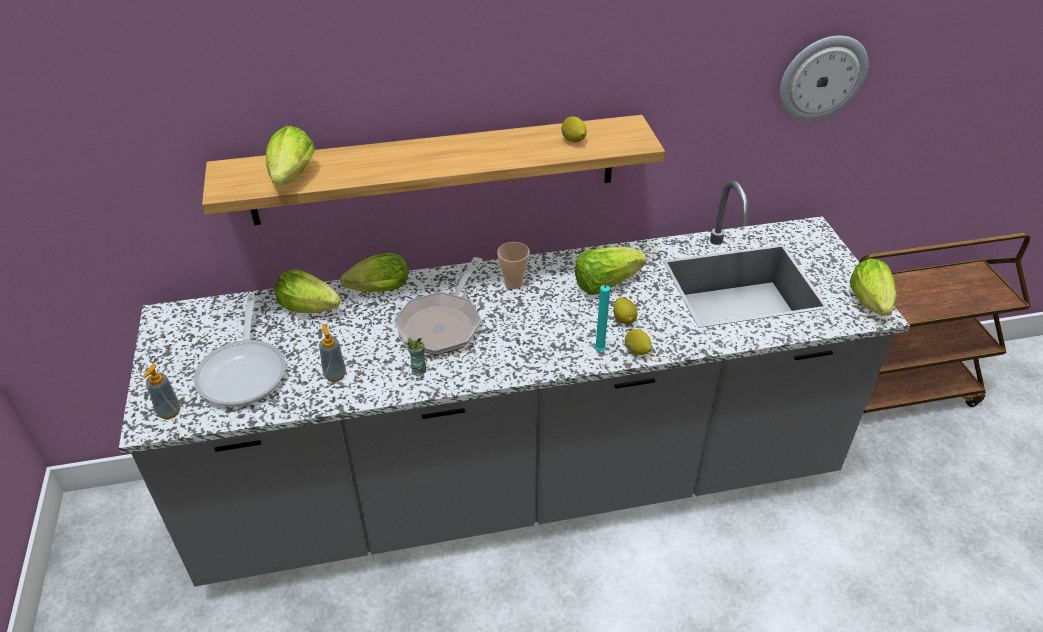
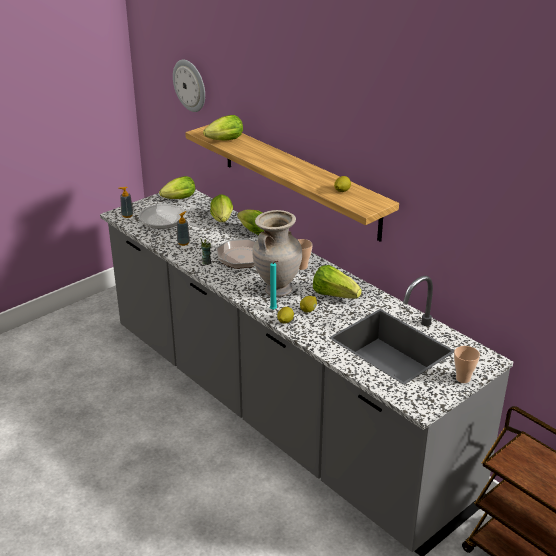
camera: 60 degrees right, 10 degrees down
frying pan [193,295,286,407] -> frying pan turned 75 degrees clockwise [139,204,203,229]
wall clock [779,36,868,121] -> wall clock moved to [173,60,205,112]
lettuce [849,258,897,315] -> lettuce moved to [159,176,195,199]
none -> beige vase [252,210,302,297]
none -> cup [454,346,480,383]

